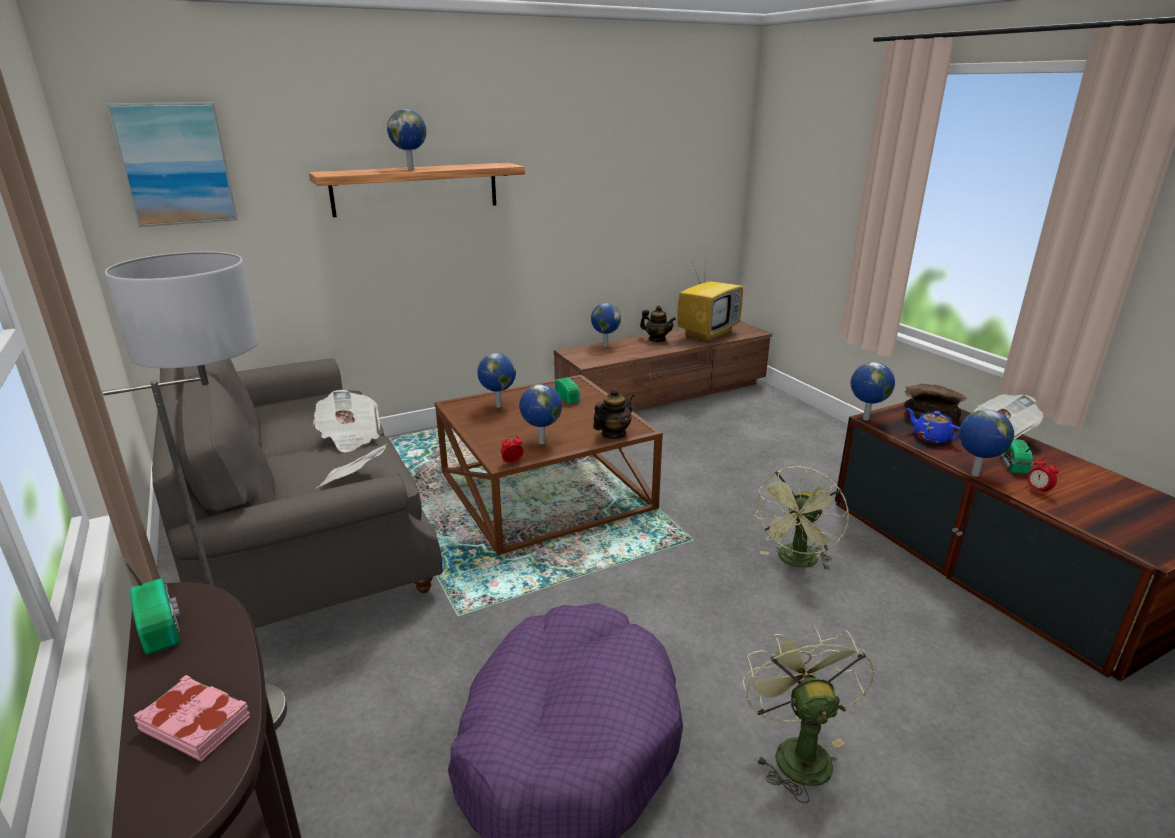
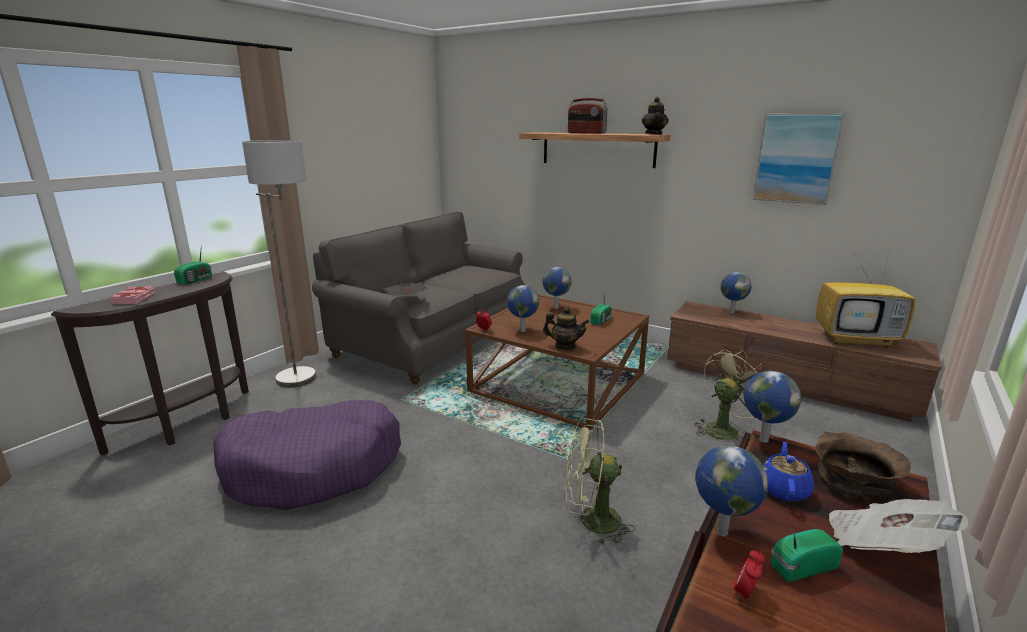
camera: 60 degrees right, 5 degrees down
picture [106,102,238,227] -> picture moved to [753,113,844,205]
newspaper [313,390,380,453] -> none
globe [387,109,426,169] -> radio [568,98,608,134]
teapot [640,306,676,342] -> teapot moved to [642,97,668,135]
green fan [743,625,875,803] -> green fan moved to [694,349,762,440]

